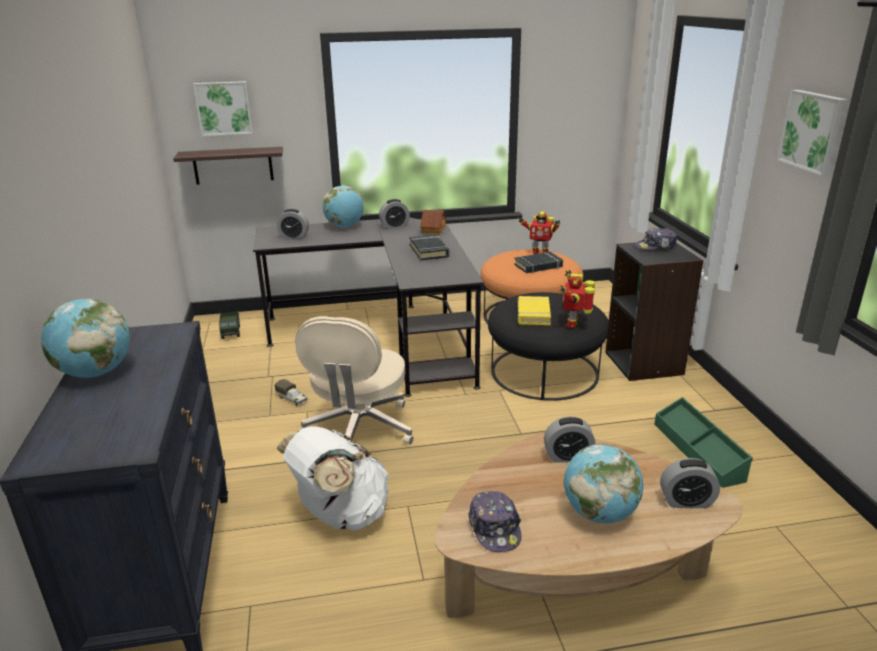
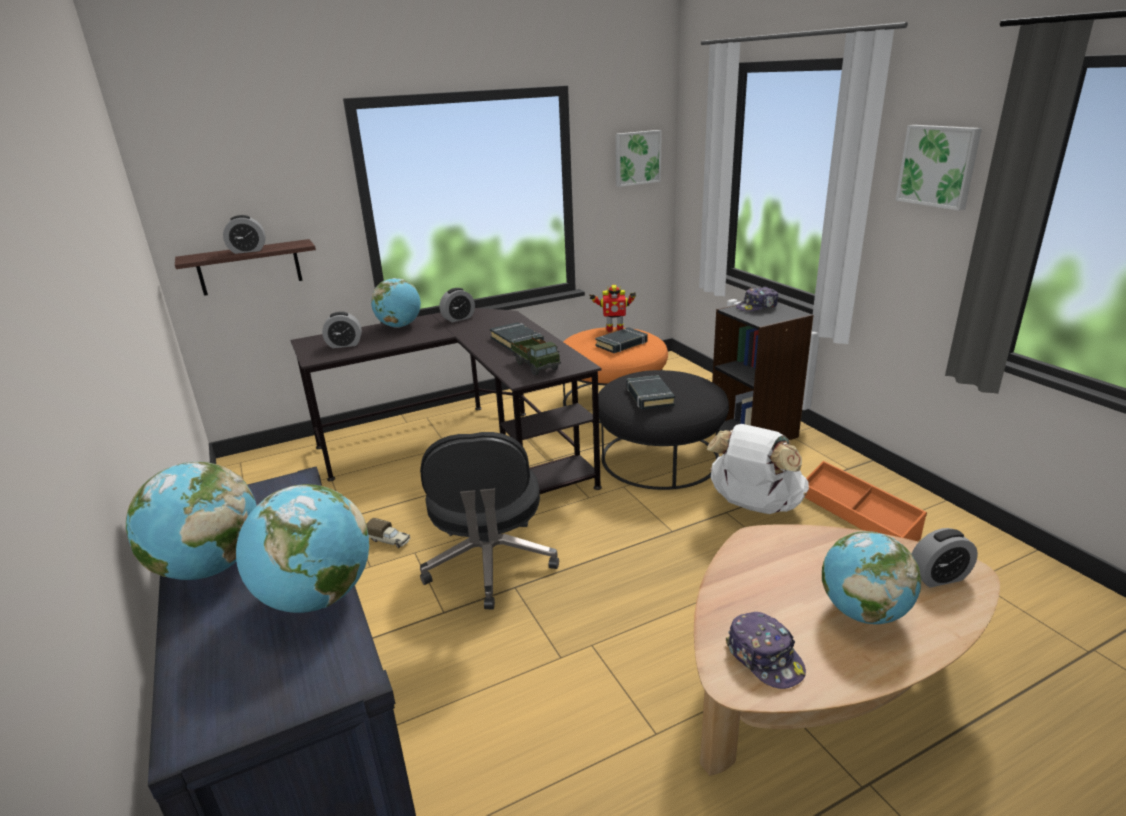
camera: 15 degrees left, 0 degrees up
picture [193,81,253,136] -> picture moved to [616,130,662,187]
toy truck [219,308,240,339] -> toy truck moved to [510,333,561,375]
white backpack [276,426,390,530] -> white backpack moved to [707,424,809,514]
beige office chair [295,316,414,445] -> black office chair [420,432,559,609]
toy house [420,210,447,234] -> none
yellow book [518,296,551,325] -> black book [626,375,675,410]
alarm clock [544,416,596,463] -> alarm clock moved to [223,215,266,254]
toy robot [559,270,595,328] -> none
green storage box [654,397,753,488] -> orange storage box [804,461,927,541]
none -> globe [236,484,369,613]

